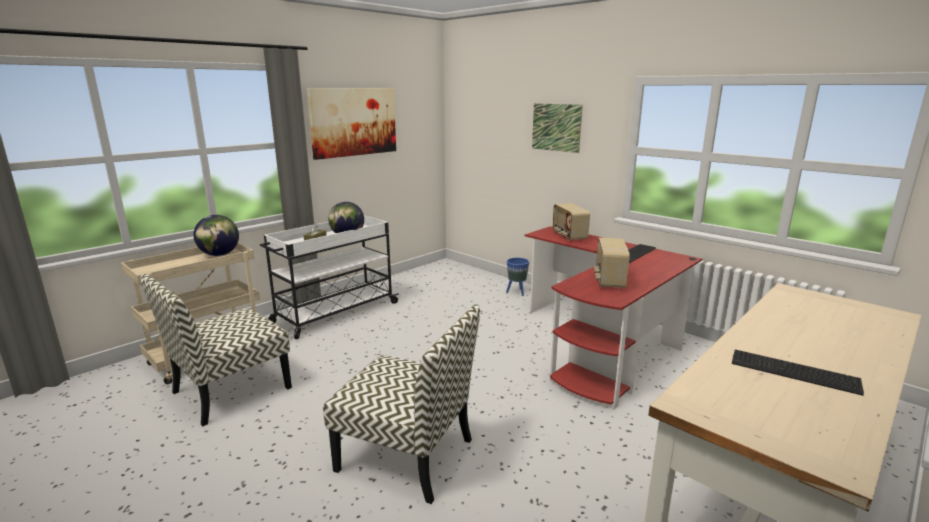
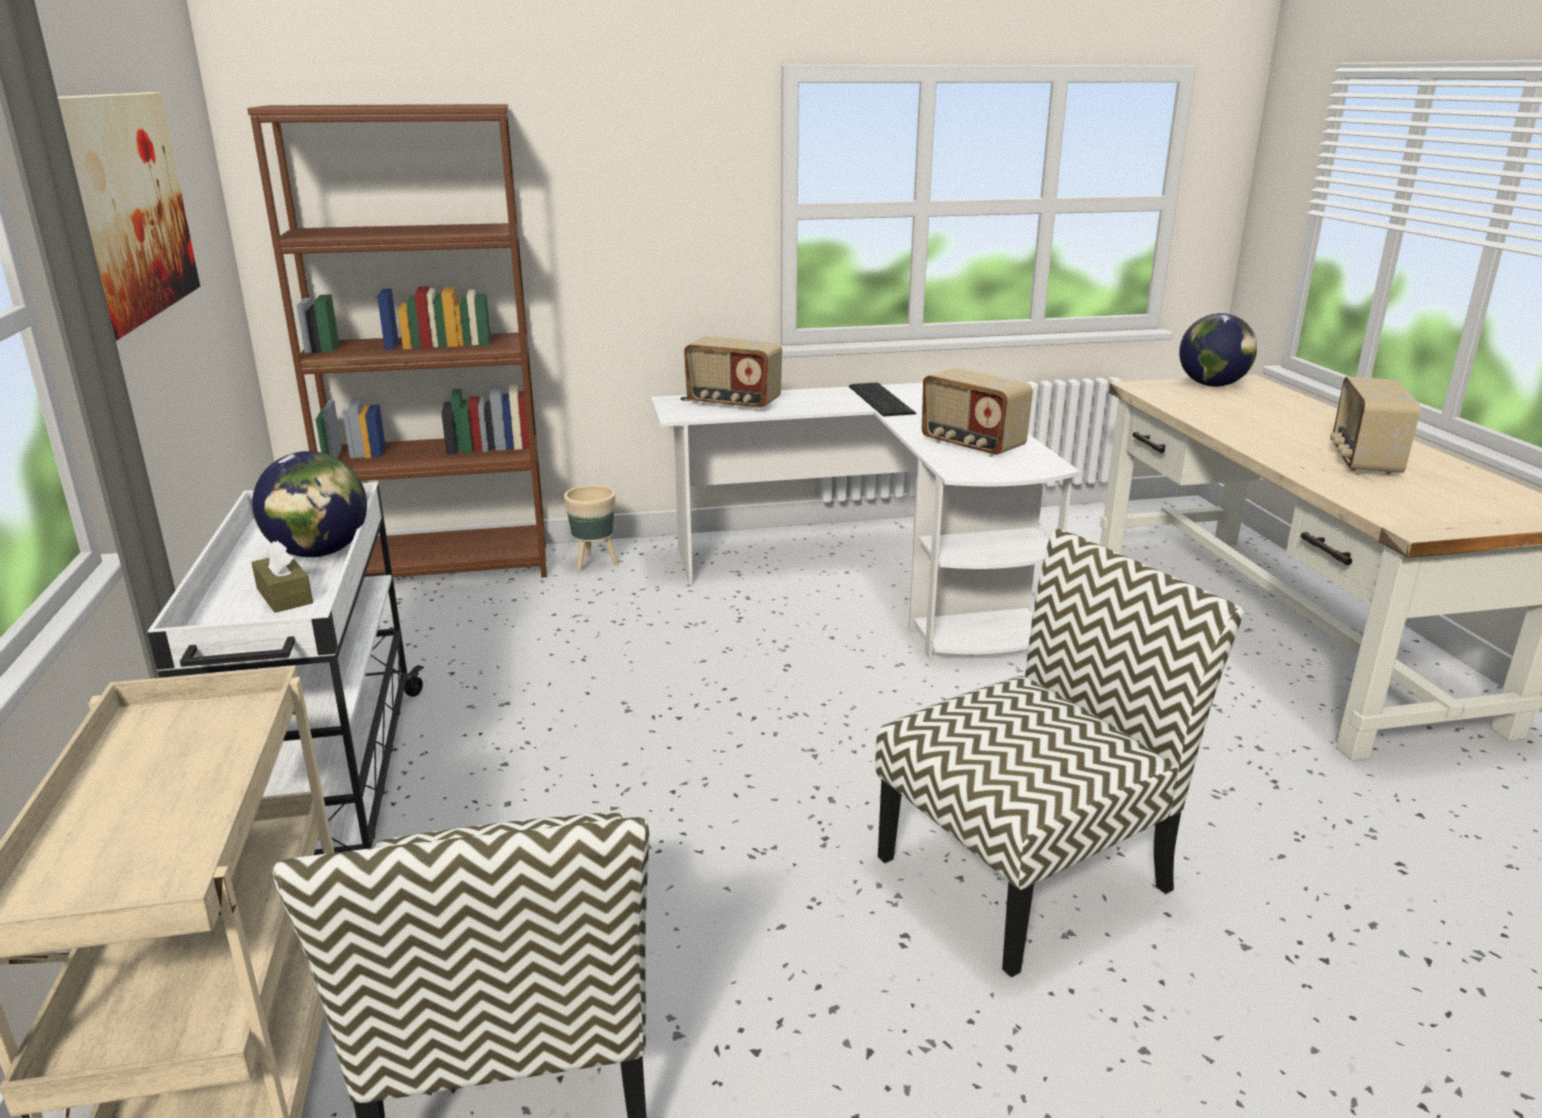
camera: 55 degrees left, 5 degrees up
globe [193,215,239,256] -> globe moved to [1179,313,1257,387]
blue planter [506,258,529,296] -> beige planter [564,485,619,572]
red desk [525,226,702,409] -> white desk [651,383,1080,659]
picture [532,103,583,153] -> none
keyboard [732,350,864,396] -> radio [1330,377,1420,474]
none -> brown bookcase [247,104,547,578]

